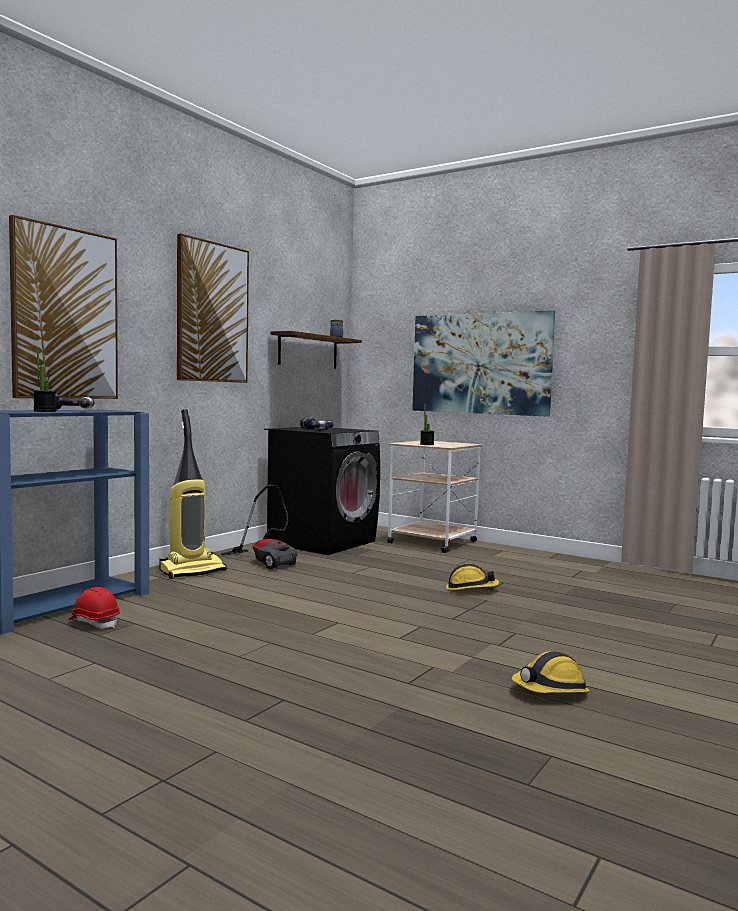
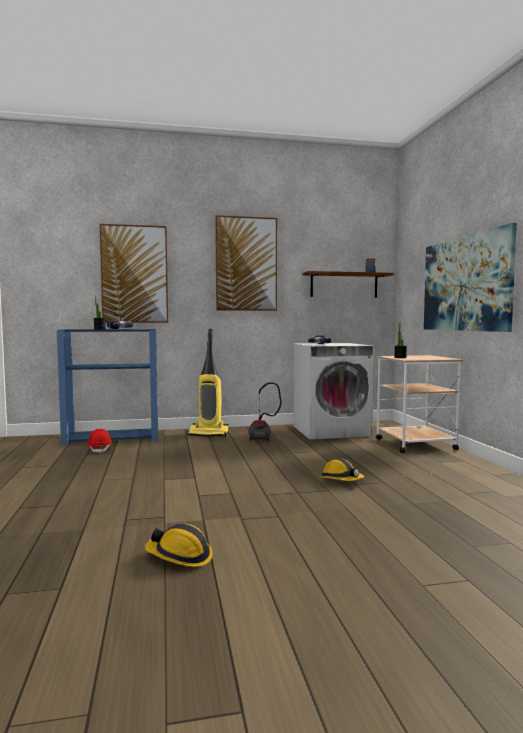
camera: 45 degrees right, 0 degrees up
black washing machine [264,427,380,555] -> white washing machine [293,343,374,439]

